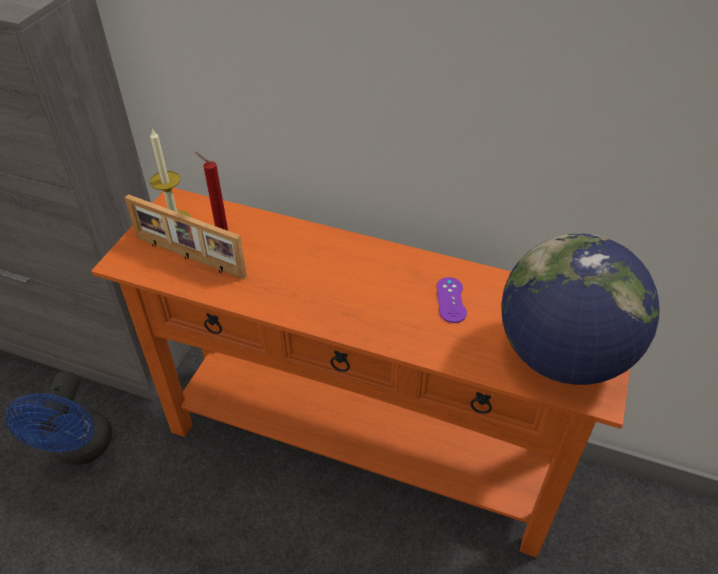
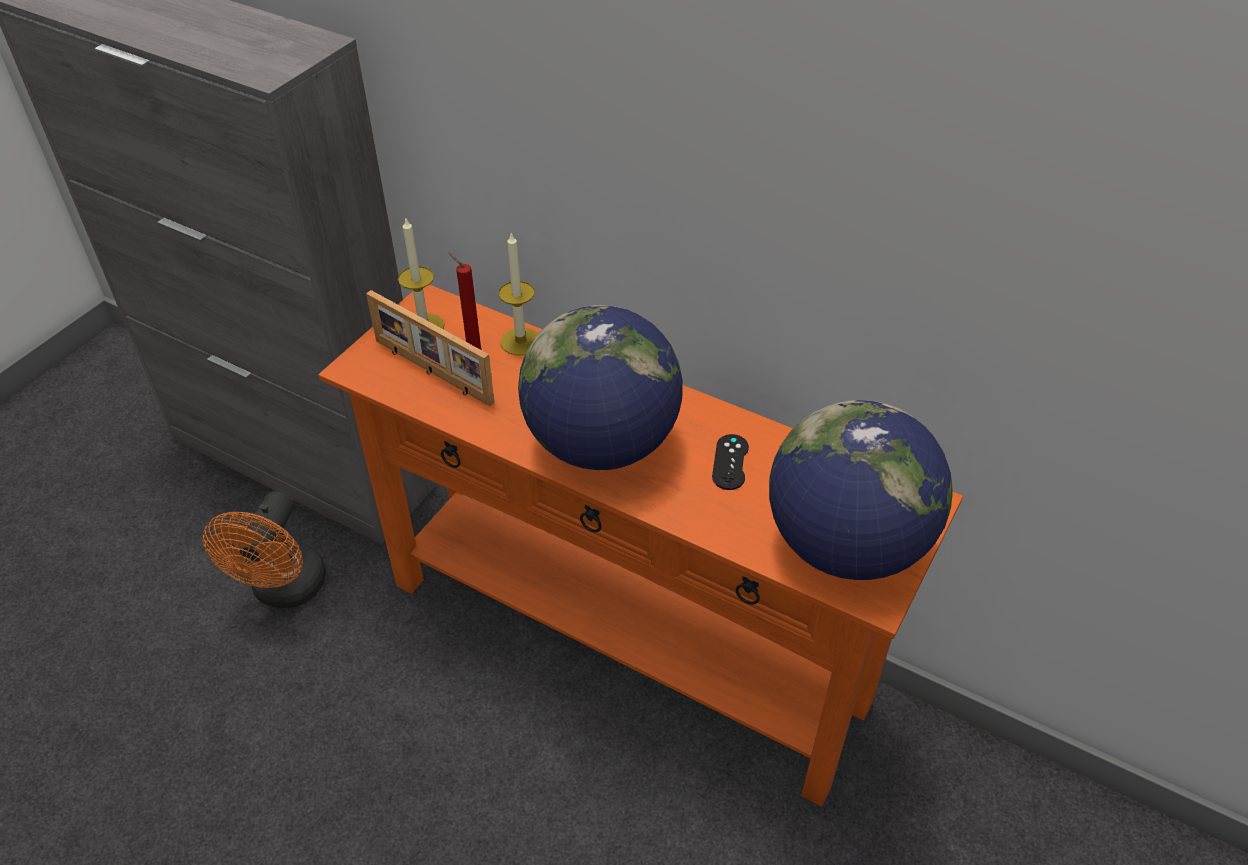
camera: 10 degrees right, 0 degrees up
blue fan [5,371,112,465] -> orange fan [203,491,326,608]
purple game controller [436,277,467,323] -> black game controller [712,434,749,490]
none -> candle [499,232,538,356]
none -> globe [518,305,683,470]

